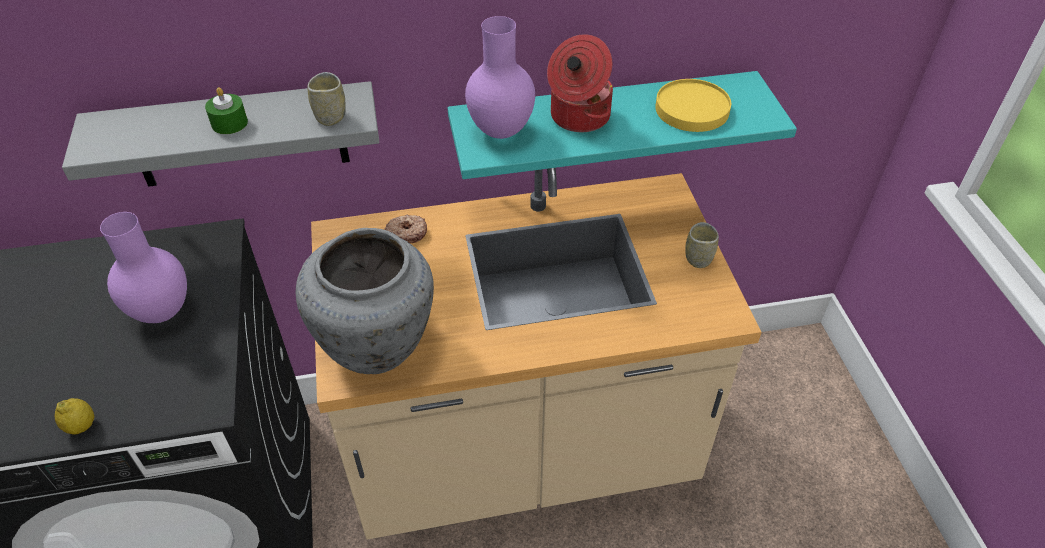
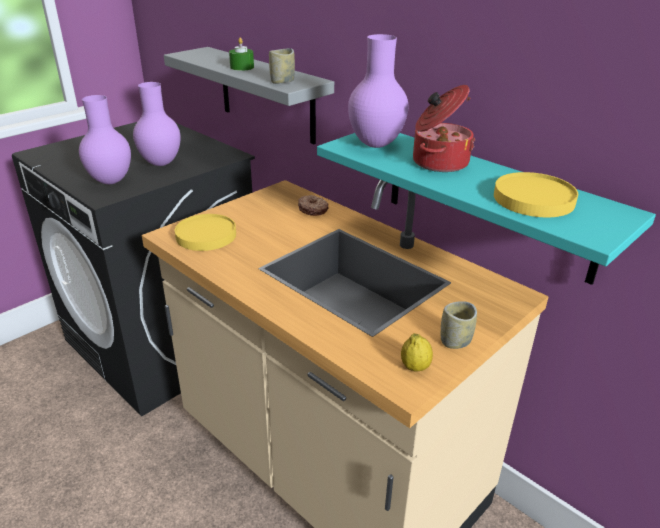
camera: 55 degrees right, 15 degrees down
lemon [55,398,94,435] -> lemon moved to [401,333,433,372]
grey vase [296,228,434,374] -> yellow plate [175,214,236,251]
none -> purple vase [79,95,131,184]

